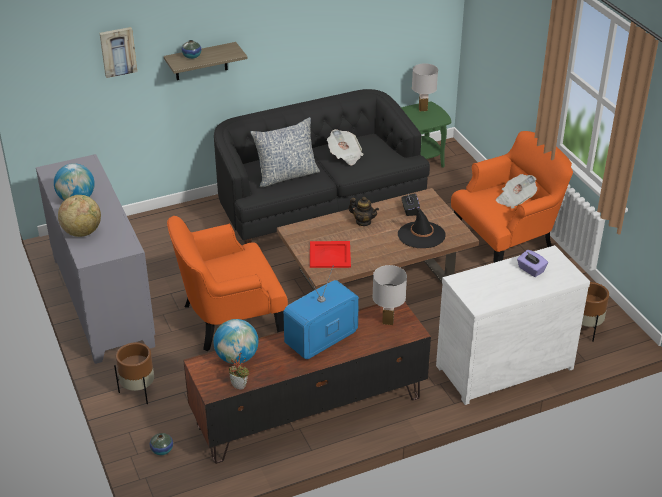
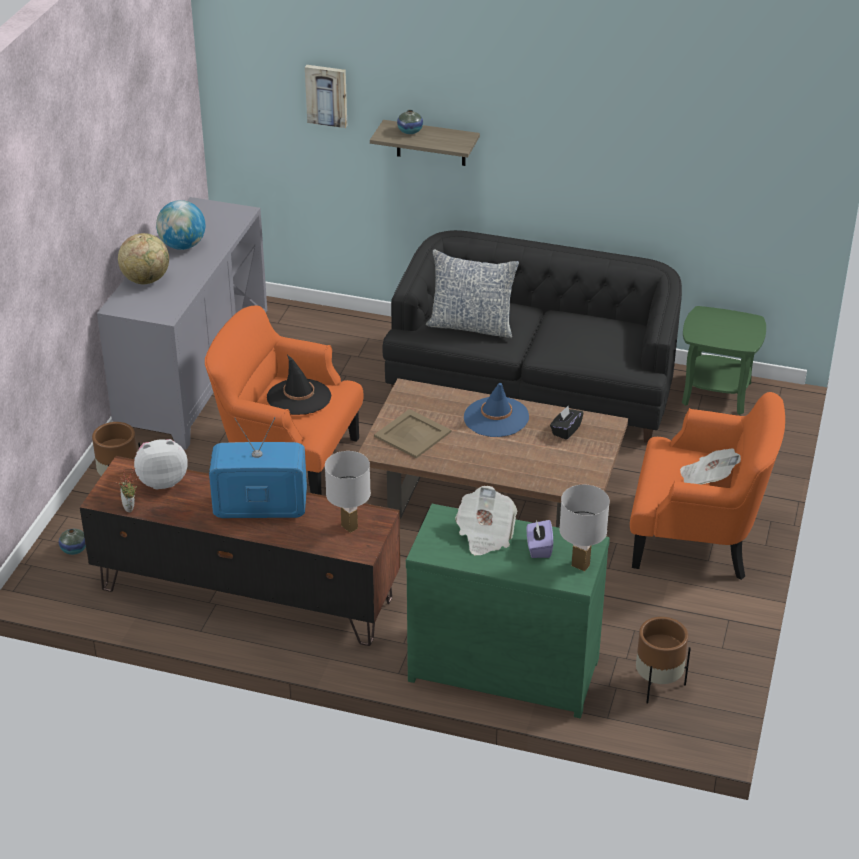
camera: 40 degrees right, 0 degrees up
globe [213,319,258,364] -> plush toy [134,439,187,489]
red tray [310,241,351,268] -> beige tray [374,409,451,458]
newspaper [327,129,364,165] -> newspaper moved to [455,486,517,556]
teapot [348,197,379,226] -> blue hat [464,383,529,437]
black hat [398,207,446,248] -> black hat moved to [267,355,331,415]
white table lamp [412,63,438,111] -> white table lamp moved to [559,485,610,571]
white dresser [436,245,590,405] -> green dresser [406,504,610,718]

